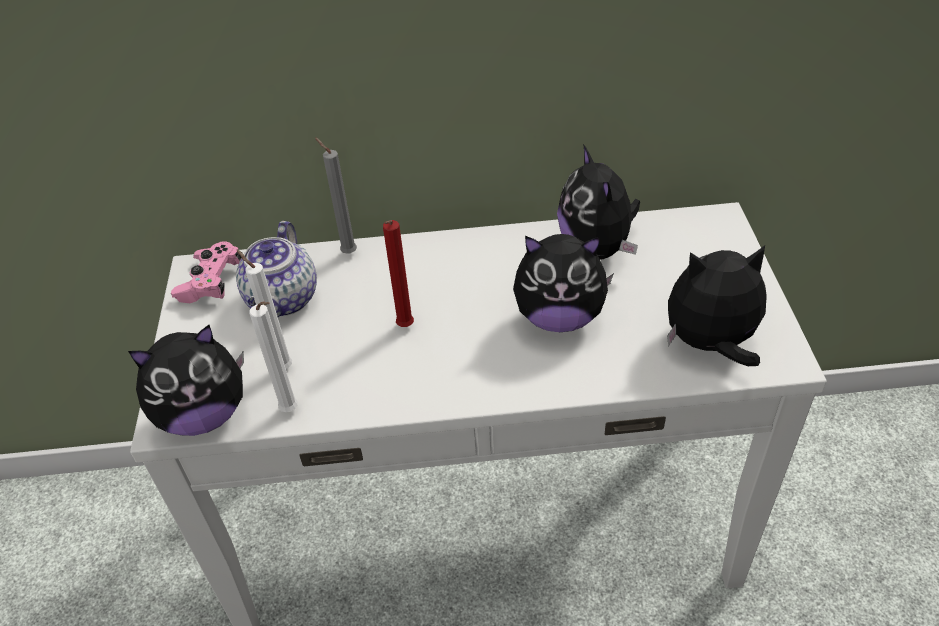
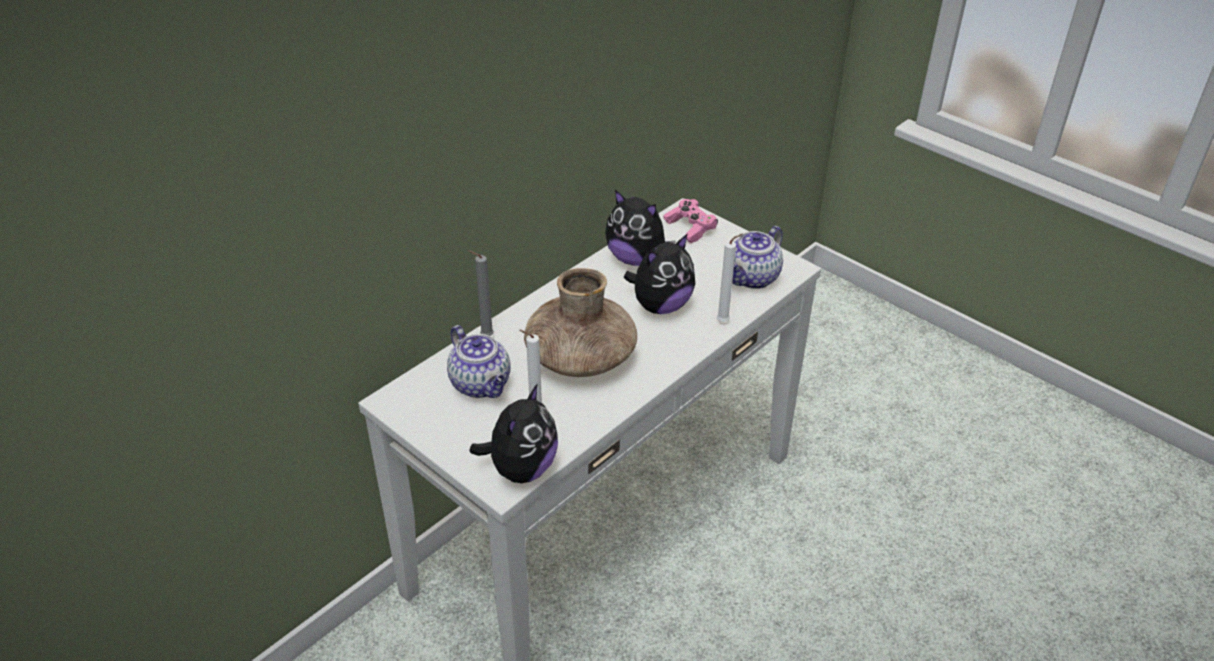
camera: 45 degrees left, 5 degrees down
pink game controller [171,241,242,303] -> pink game controller moved to [663,199,718,243]
white candle [249,301,298,412] -> white candle moved to [717,234,743,322]
red candle [383,220,414,327] -> brown vase [524,268,637,377]
plush toy [667,245,767,366] -> teapot [732,226,783,289]

